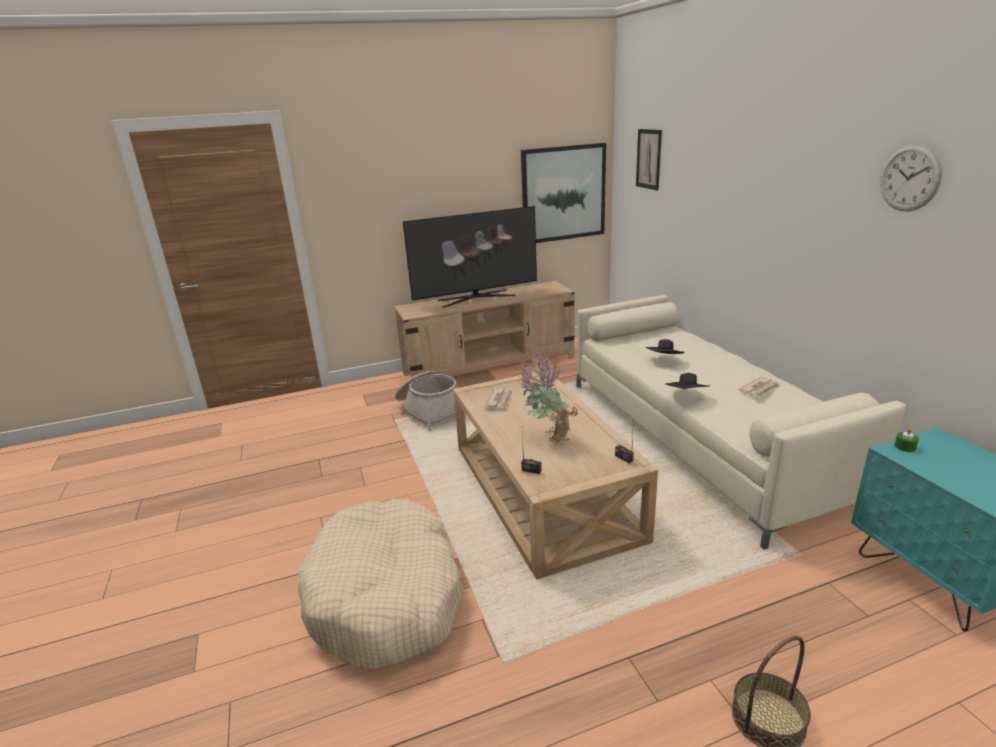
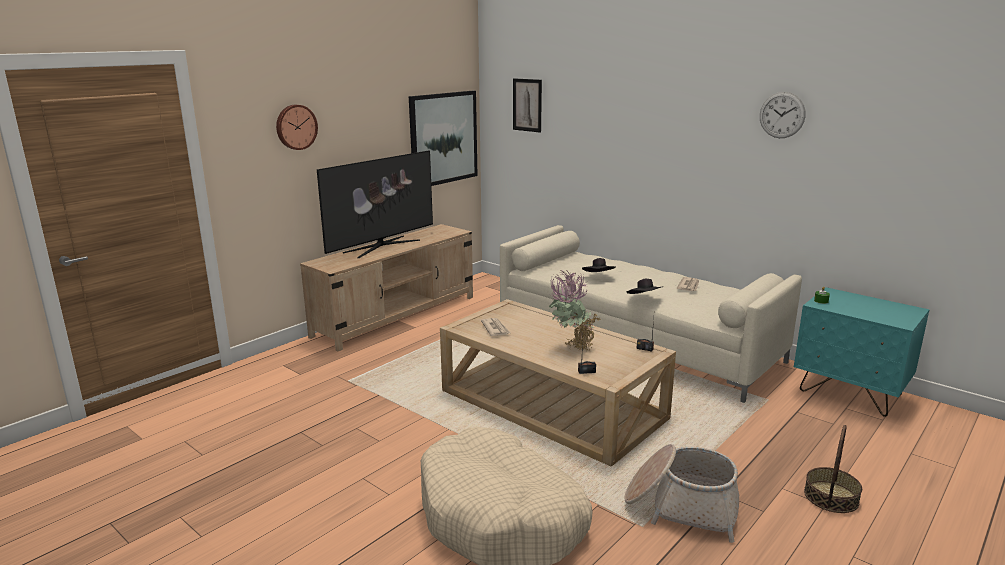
camera: 30 degrees left, 5 degrees down
basket [395,371,457,431] -> basket moved to [624,444,739,543]
none -> wall clock [276,105,318,150]

